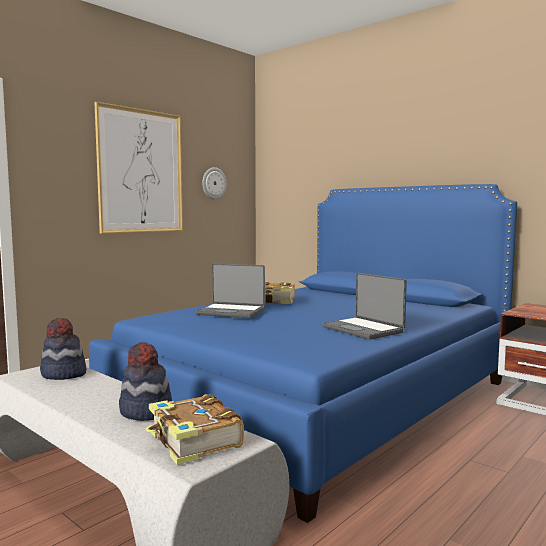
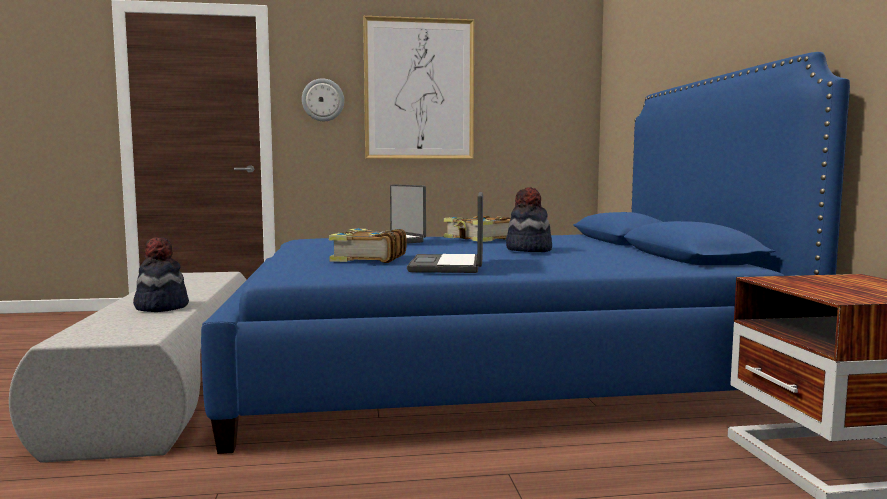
camera: 40 degrees right, 0 degrees up
hat [40,318,86,380] -> hat moved to [506,187,552,252]
book [146,394,244,465] -> book moved to [329,229,406,263]
wall clock [202,167,226,200] -> wall clock moved to [302,78,344,121]

